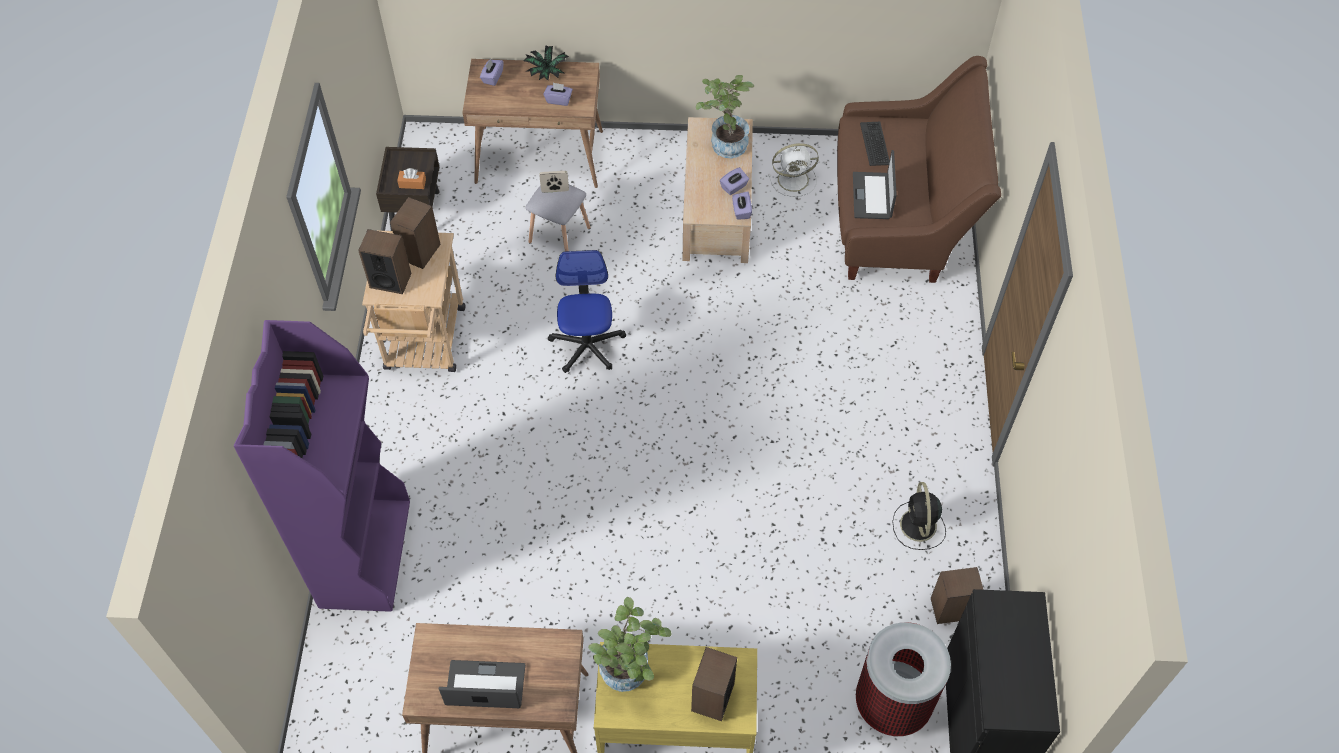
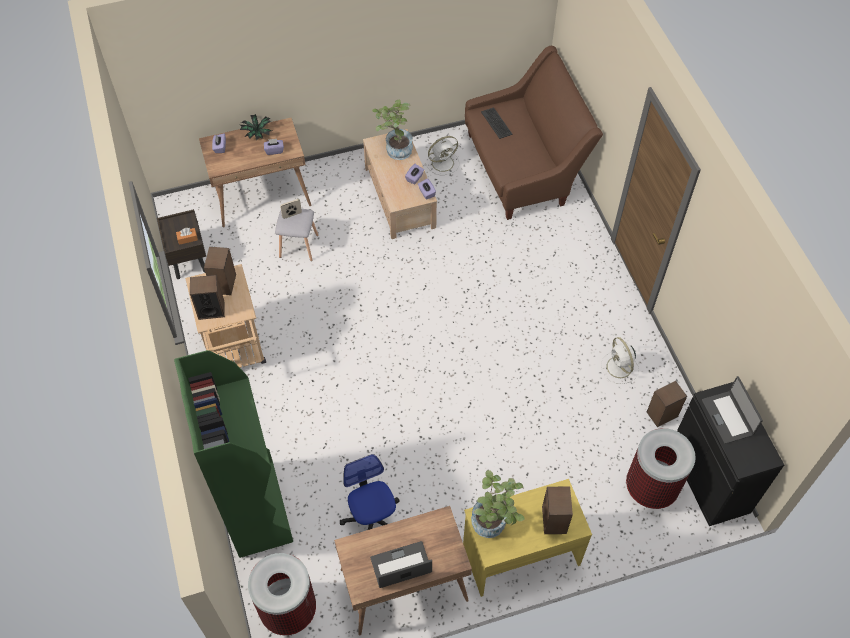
camera: 20 degrees left, 0 degrees up
purple bookcase [234,320,410,612] -> green bookcase [174,350,293,558]
office chair [548,250,626,373] -> office chair moved to [340,454,400,530]
laptop [853,150,897,219] -> laptop moved to [702,376,763,444]
black fan [892,482,946,550] -> white fan [601,337,639,384]
none -> trash can [248,553,316,635]

